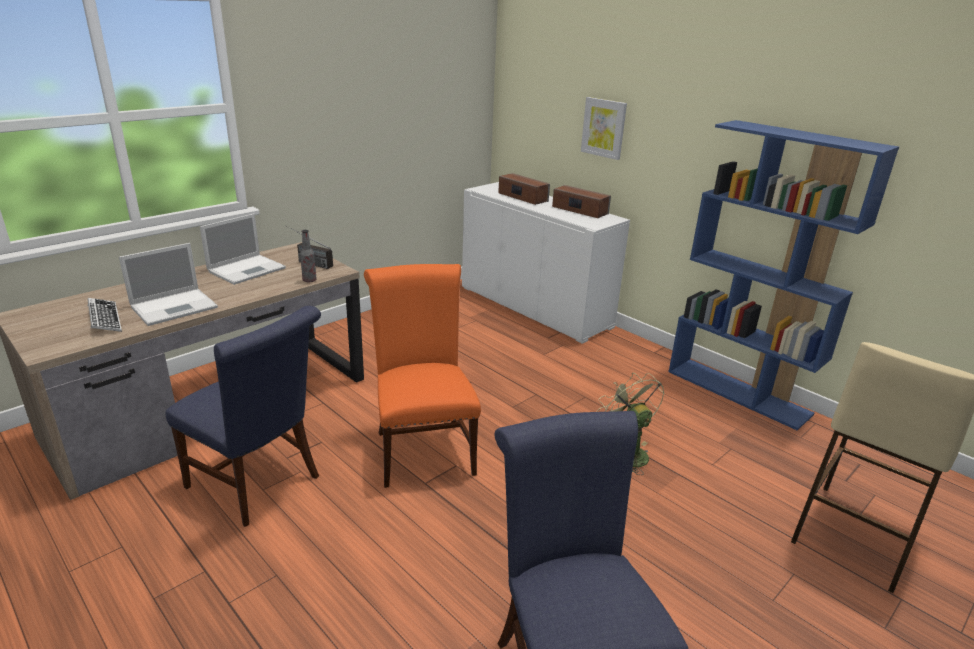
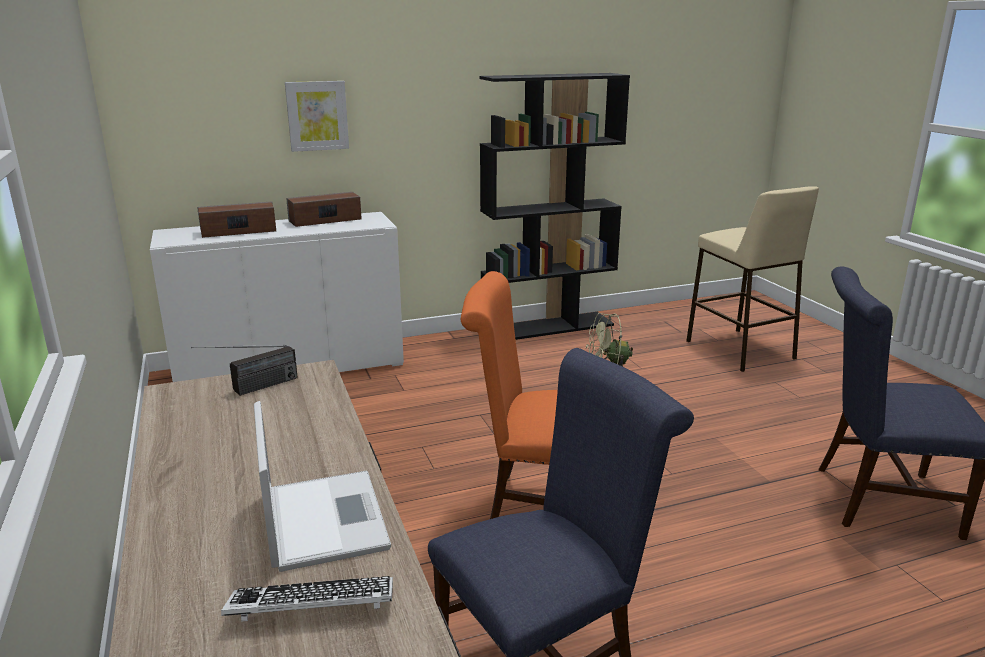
camera: 65 degrees left, 5 degrees down
laptop [200,214,286,285] -> none
bottle [300,230,317,282] -> none
blue bookcase [668,120,899,430] -> black bookcase [479,73,630,340]

